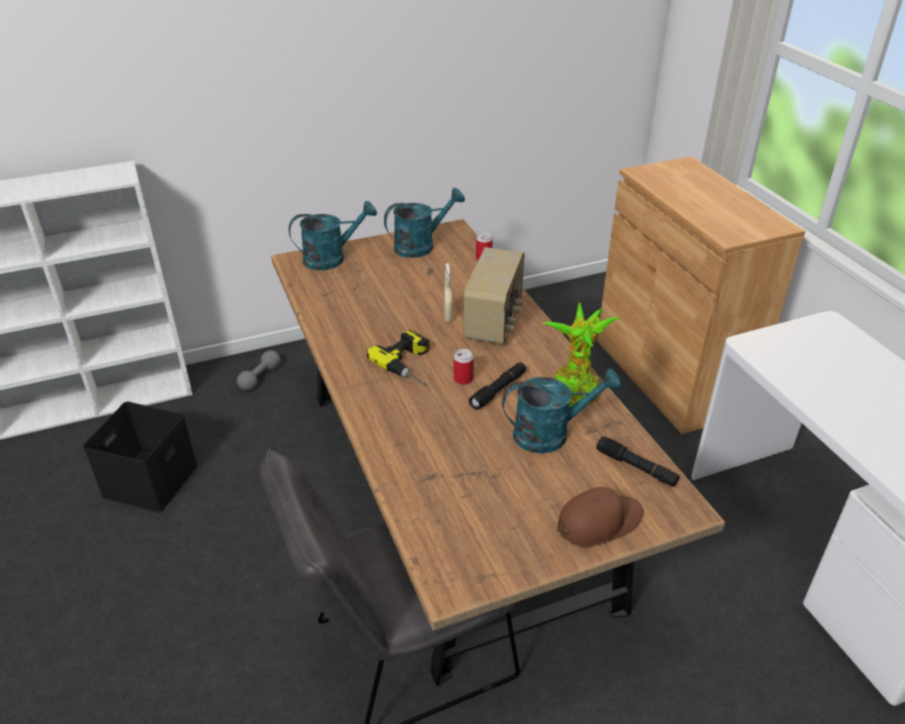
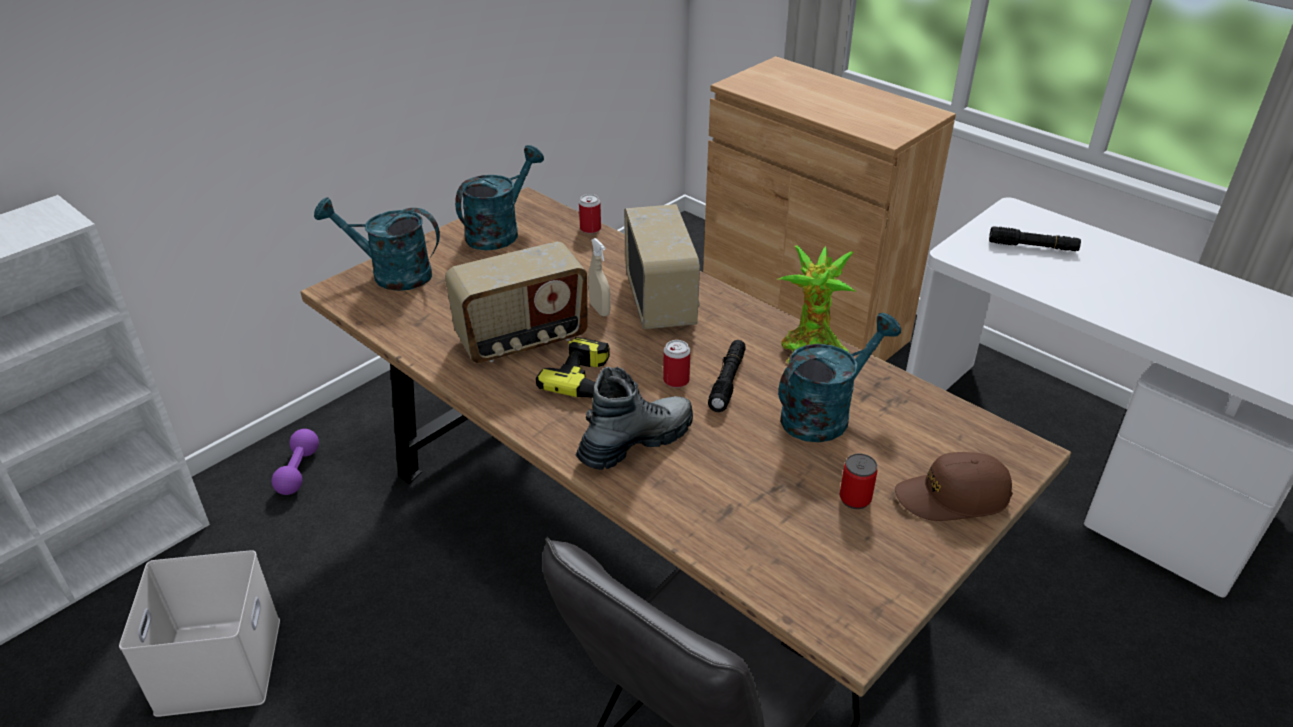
camera: 25 degrees left, 0 degrees up
black storage box [83,402,198,513] -> white storage box [119,550,280,717]
grey dumbbell [237,350,280,391] -> purple dumbbell [272,429,319,495]
turquoise watering can [289,201,377,270] -> turquoise watering can turned 120 degrees counterclockwise [314,198,440,291]
brown cap [557,487,643,547] -> brown cap turned 135 degrees counterclockwise [895,452,1013,521]
black flashlight [596,436,679,487] -> black flashlight moved to [989,226,1081,251]
none -> radio [445,242,588,363]
none -> boot [576,367,693,470]
none -> can [839,454,877,509]

